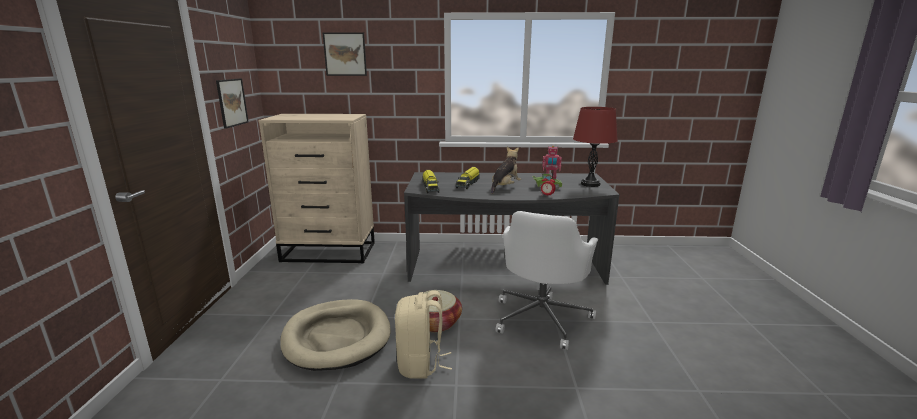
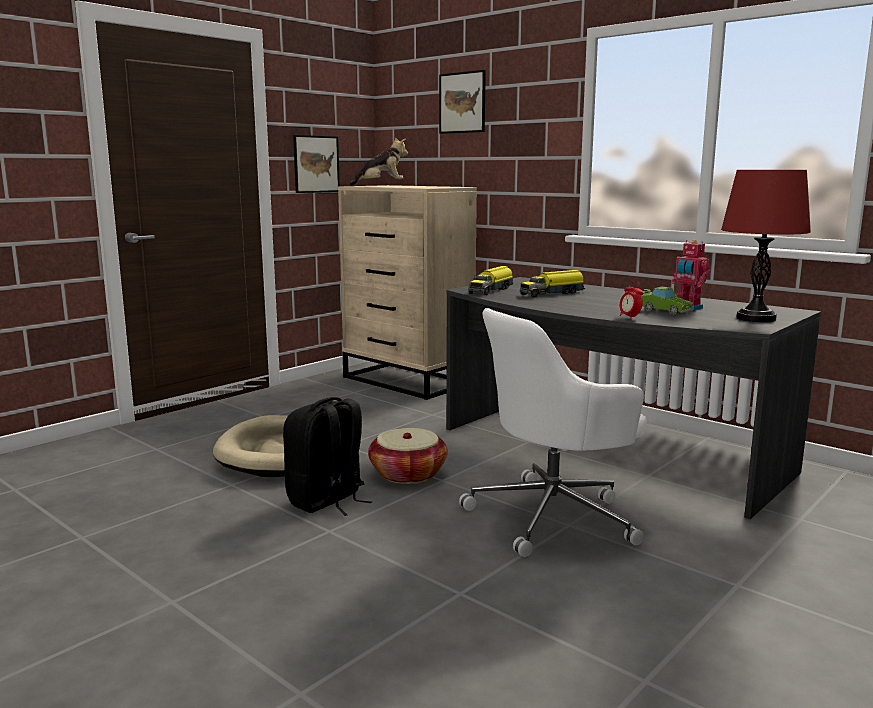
camera: 40 degrees right, 5 degrees down
beige backpack [395,290,452,379] -> black backpack [283,397,372,516]
plush toy [491,147,521,194] -> plush toy moved to [349,137,408,186]

